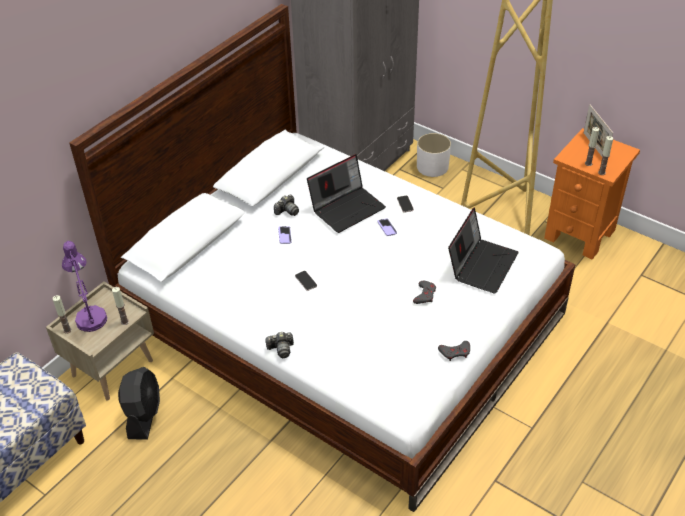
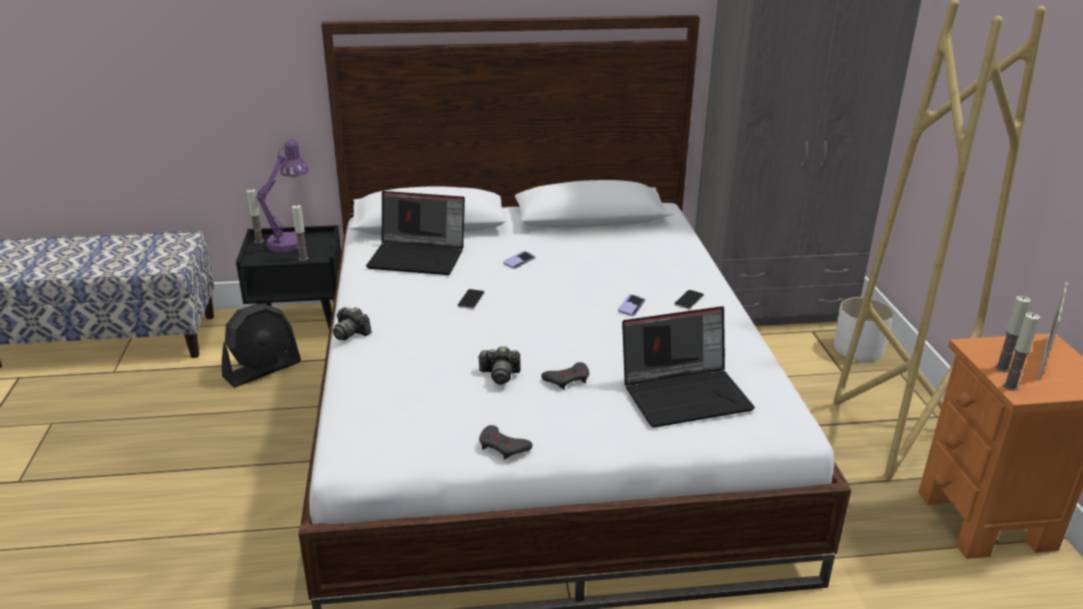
camera: 45 degrees right, 15 degrees down
beige nightstand [46,281,154,401] -> black nightstand [236,225,341,330]
camera [274,194,299,216] -> camera moved to [478,346,521,385]
laptop [307,154,386,233] -> laptop moved to [366,191,465,275]

